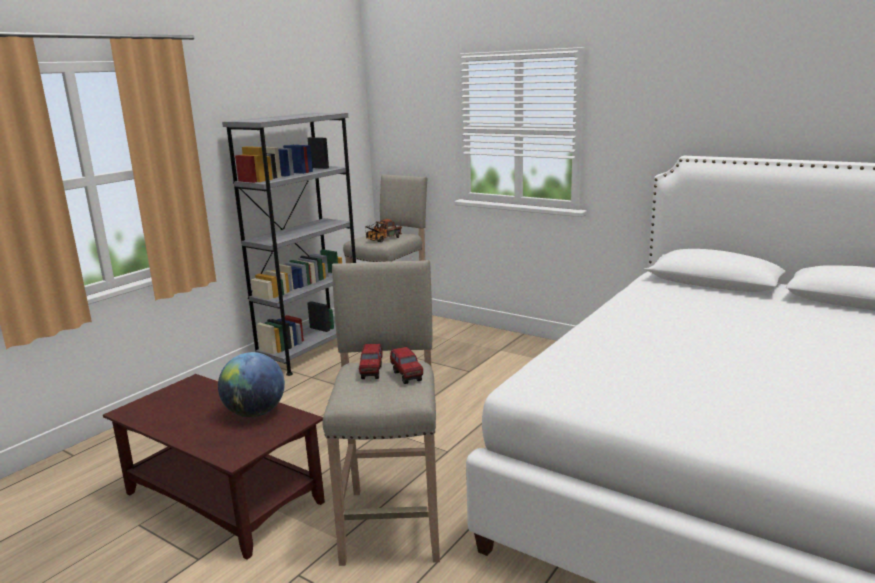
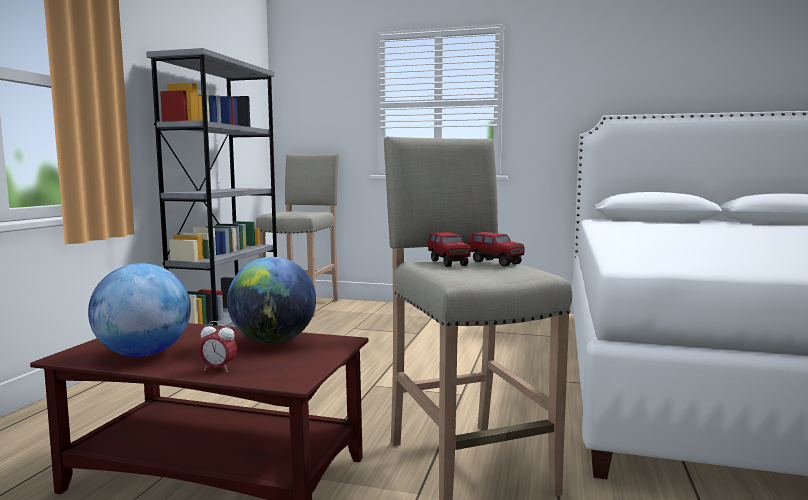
camera: 20 degrees left, 10 degrees down
toy truck [365,219,402,242] -> none
none -> globe [88,263,191,357]
none -> alarm clock [199,321,237,372]

